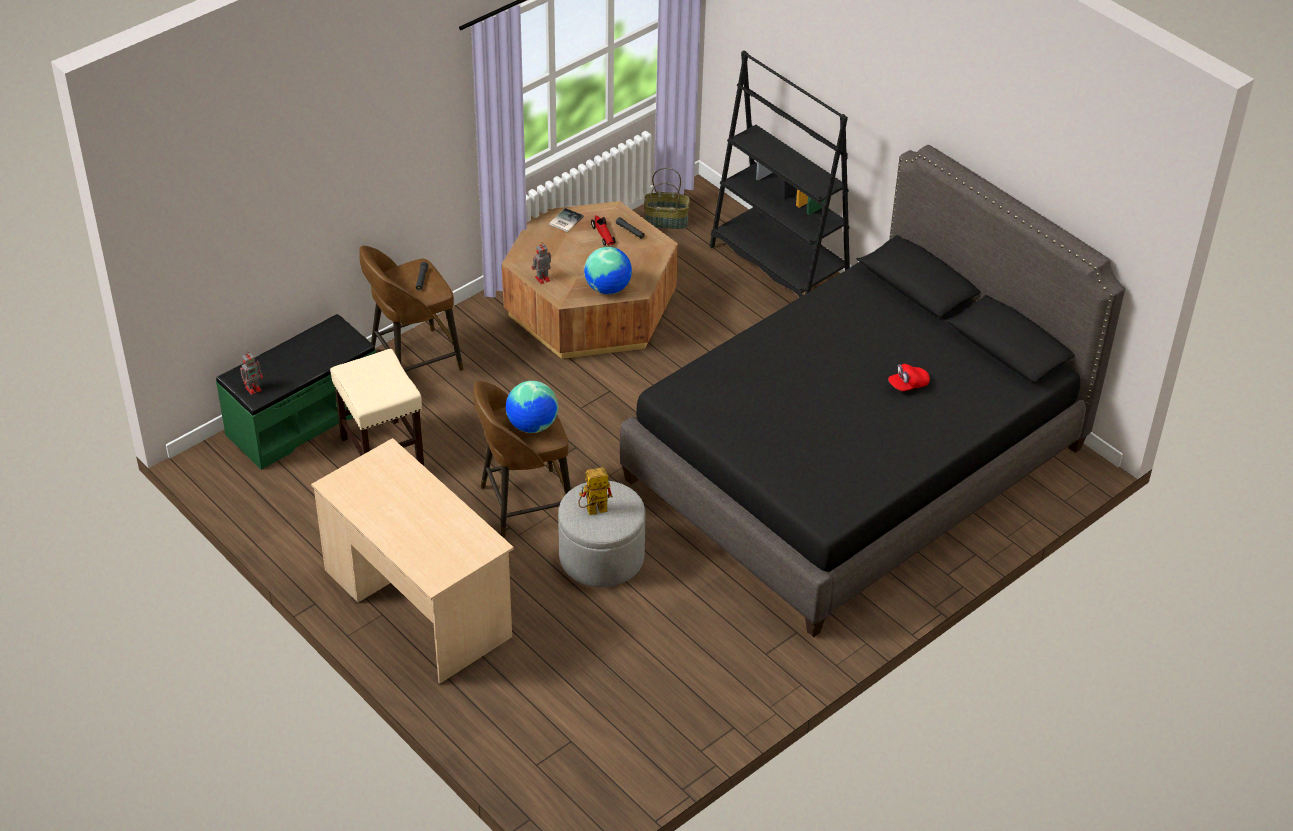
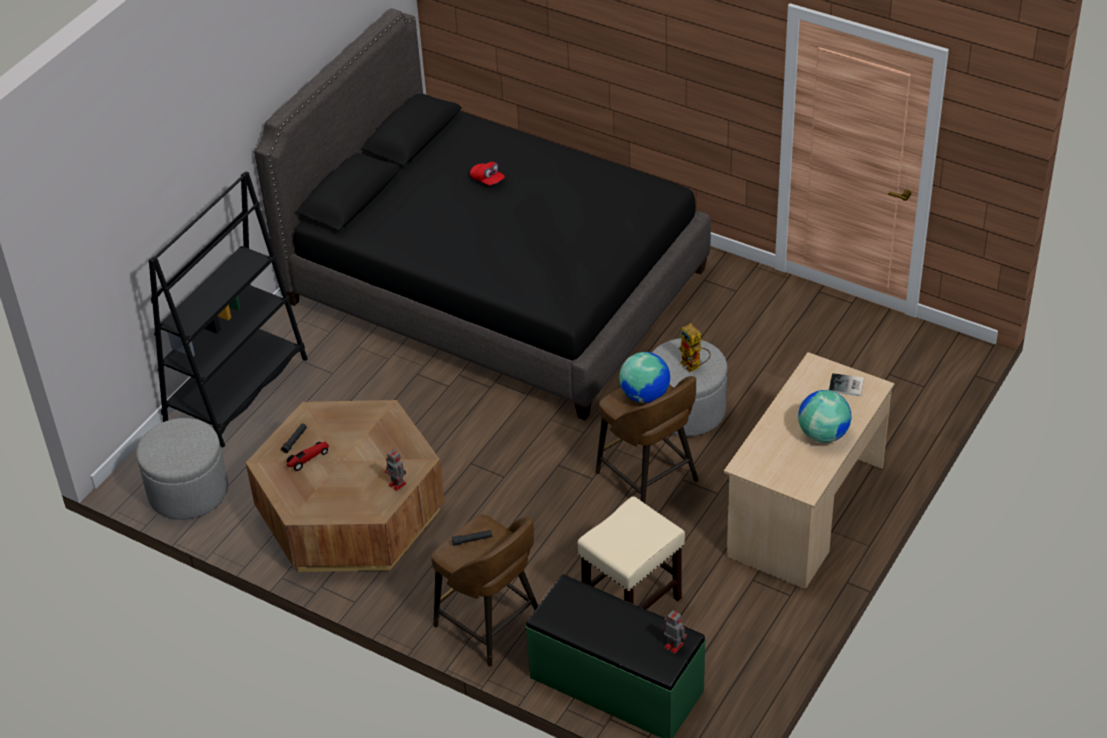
camera: 105 degrees left, 0 degrees up
book [549,208,584,232] -> book moved to [829,373,864,396]
globe [584,247,632,294] -> globe moved to [798,390,851,443]
basket [644,168,690,229] -> grey ottoman [137,418,228,520]

